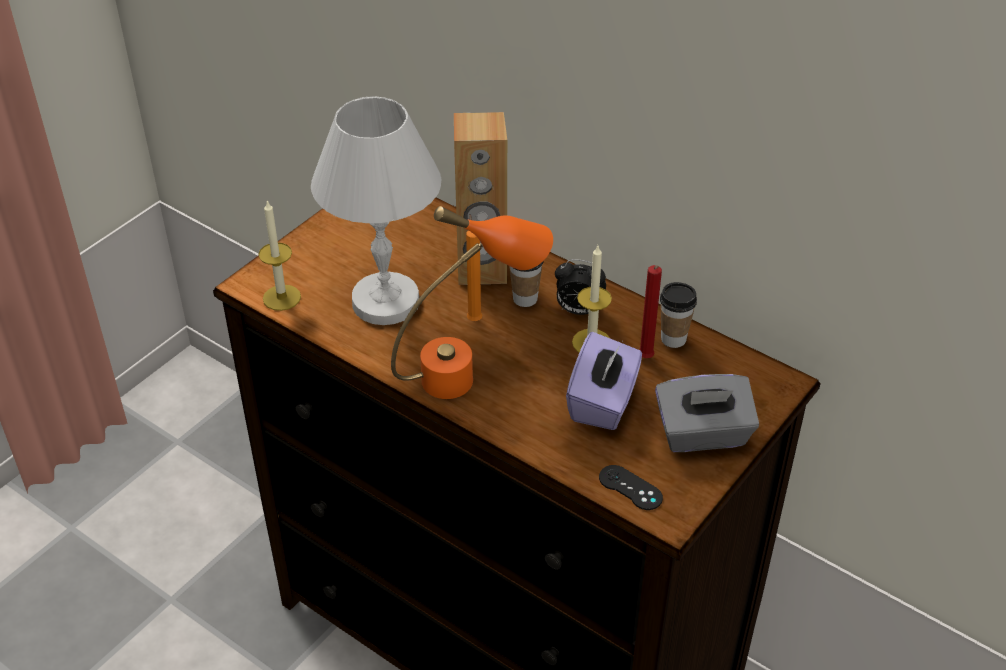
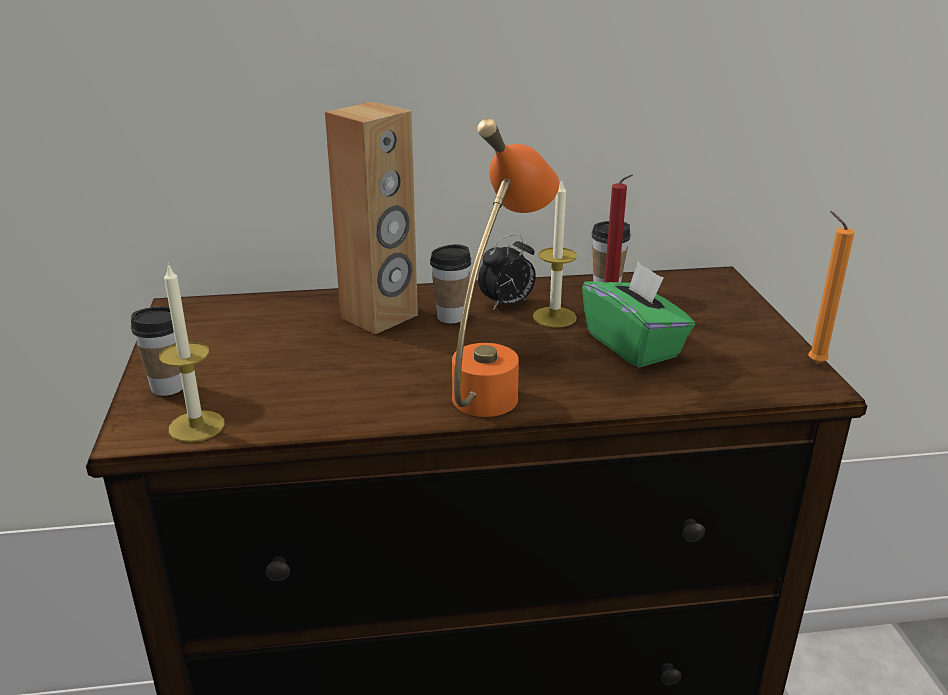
camera: 45 degrees left, 15 degrees down
white table lamp [311,97,441,325] -> none
orange candle [466,214,483,321] -> orange candle moved to [808,211,854,364]
purple tissue box [566,332,642,430] -> green tissue box [582,262,695,368]
black game controller [599,465,663,510] -> none
grey tissue box [655,374,759,452] -> none
none -> cup [131,306,183,396]

